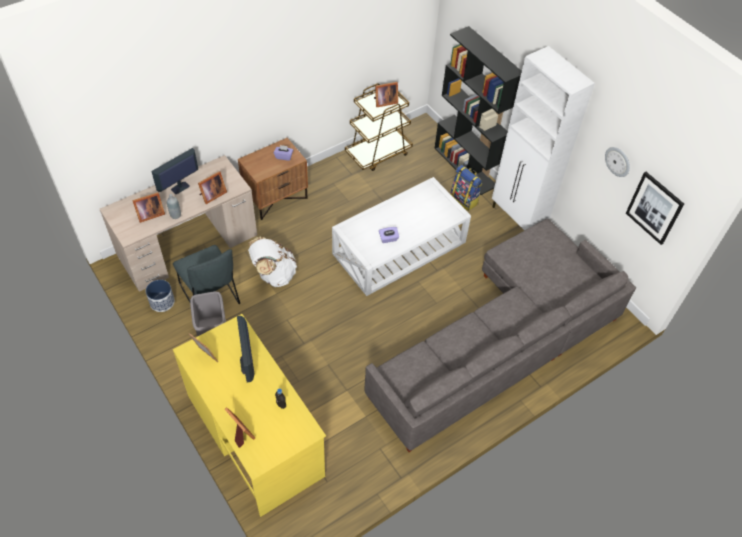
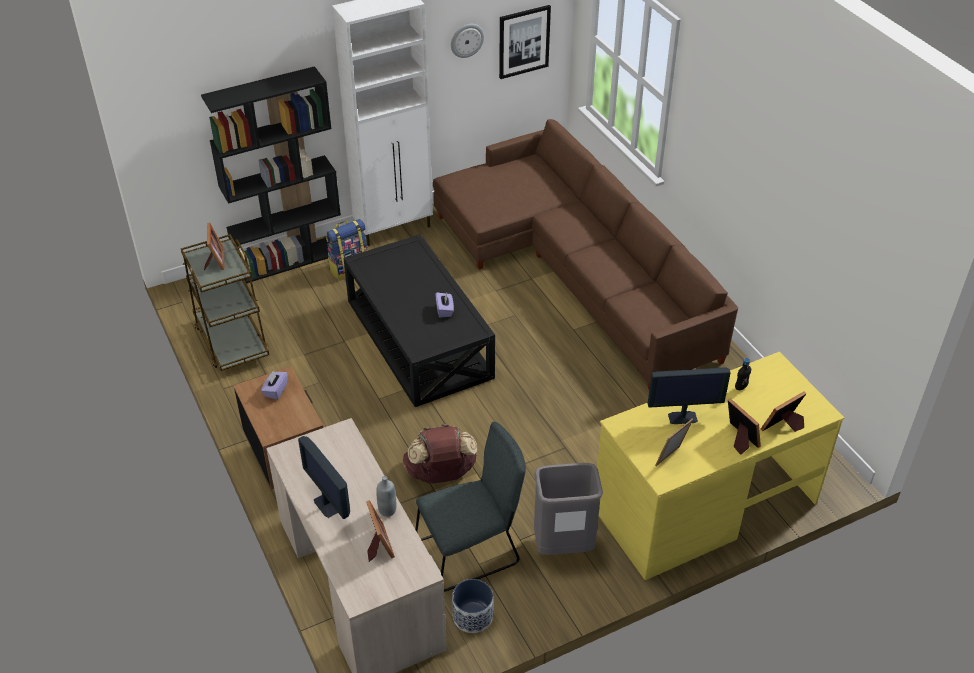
camera: 80 degrees left, 10 degrees down
picture frame [198,171,227,204] -> picture frame moved to [728,398,761,455]
white backpack [248,237,297,287] -> brown backpack [403,424,478,483]
white coffee table [332,177,471,296] -> black coffee table [344,234,495,407]
grey sofa [365,219,636,452] -> brown sofa [433,119,738,389]

